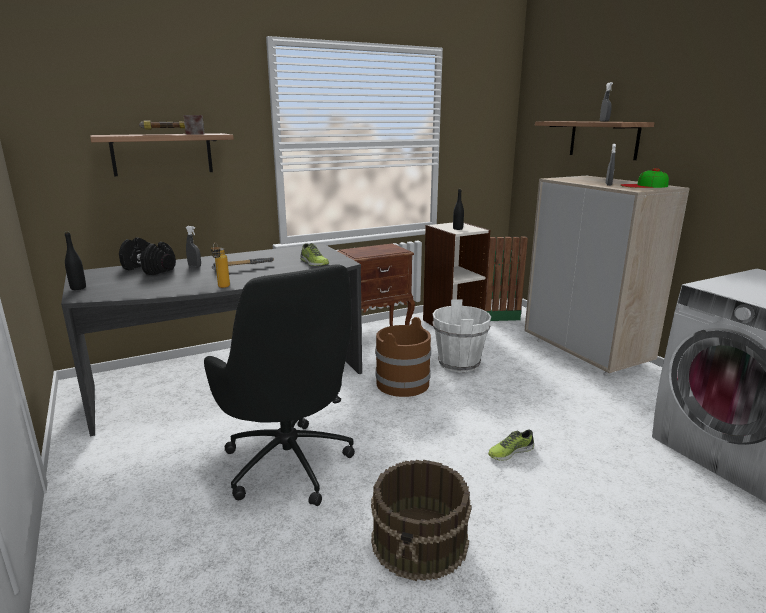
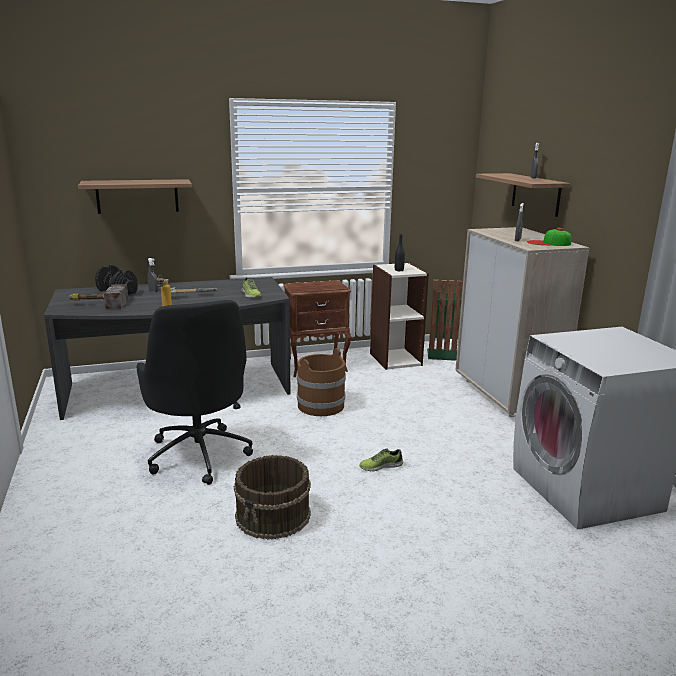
camera: 10 degrees right, 0 degrees up
black bottle [65,232,86,290] -> none
hammer [139,115,205,135] -> hammer moved to [69,284,128,309]
white bucket [432,299,491,372] -> none

